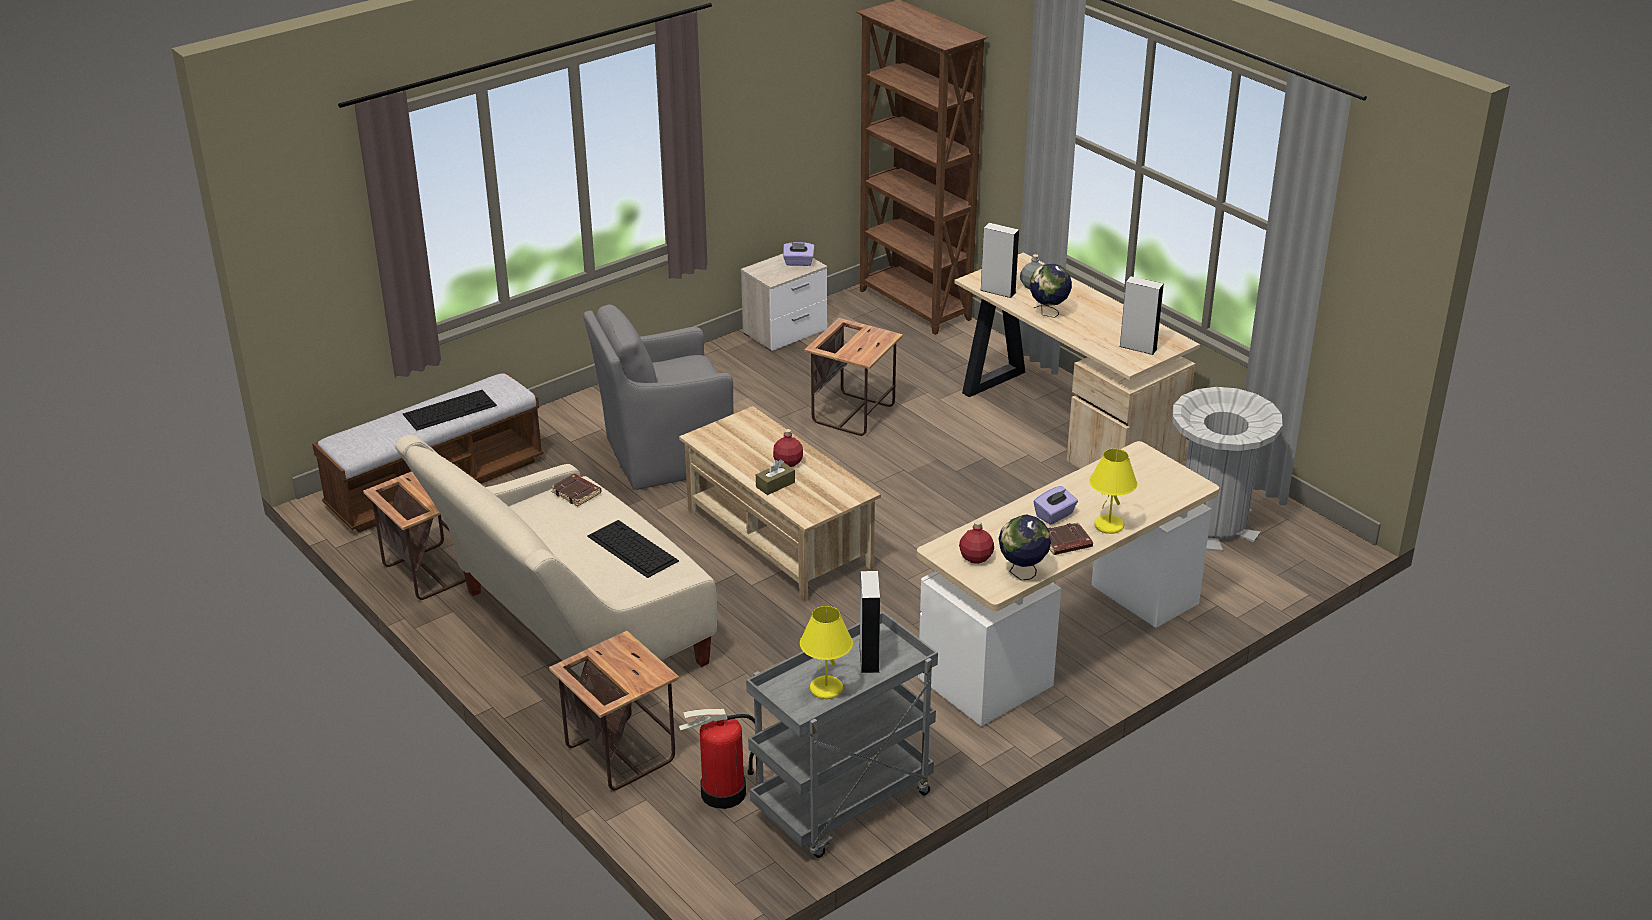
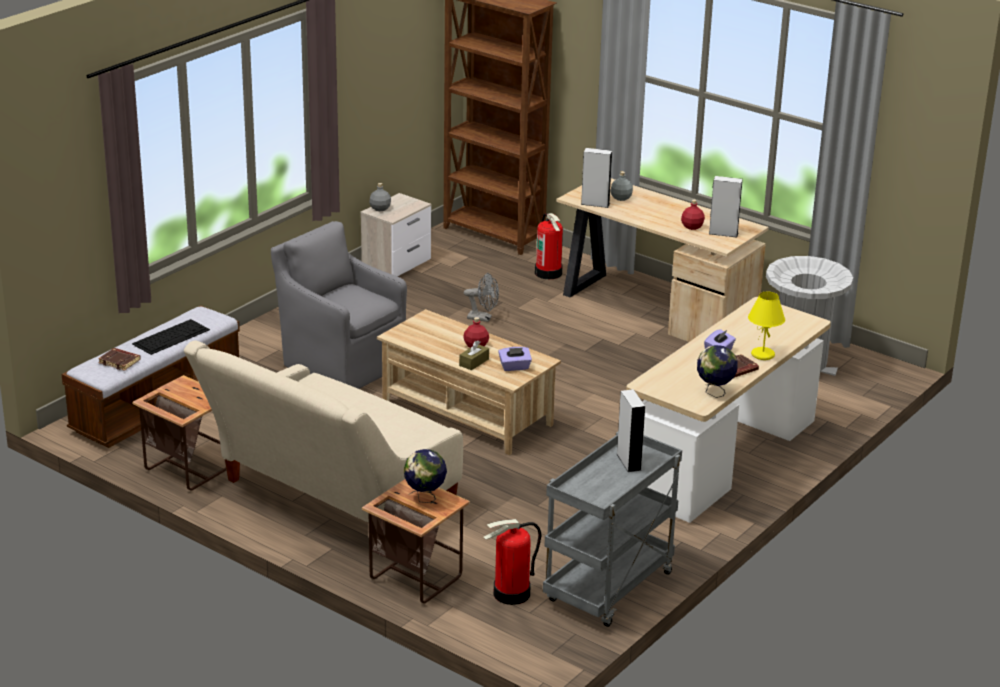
camera: 15 degrees left, 5 degrees down
brown book [551,474,602,506] -> brown book moved to [98,348,141,371]
grey armchair [583,304,734,490] -> grey armchair turned 75 degrees clockwise [271,221,407,389]
keyboard [587,520,679,578] -> none
purple tissue box [783,242,815,266] -> purple tissue box moved to [498,347,532,371]
yellow table lamp [800,606,853,699] -> none
side table [805,318,903,436] -> grey fan [464,273,499,322]
red bottle [959,521,994,564] -> red bottle moved to [681,200,705,230]
globe [1030,264,1072,318] -> globe moved to [404,449,447,503]
none -> grey bottle [369,183,391,211]
none -> fire extinguisher [535,213,563,279]

